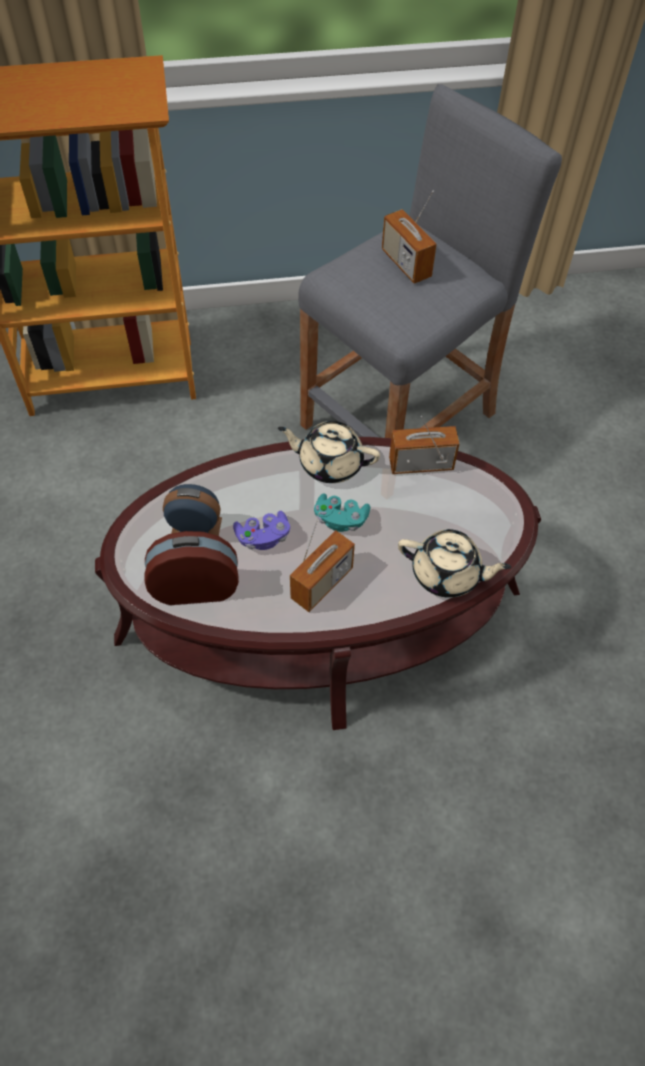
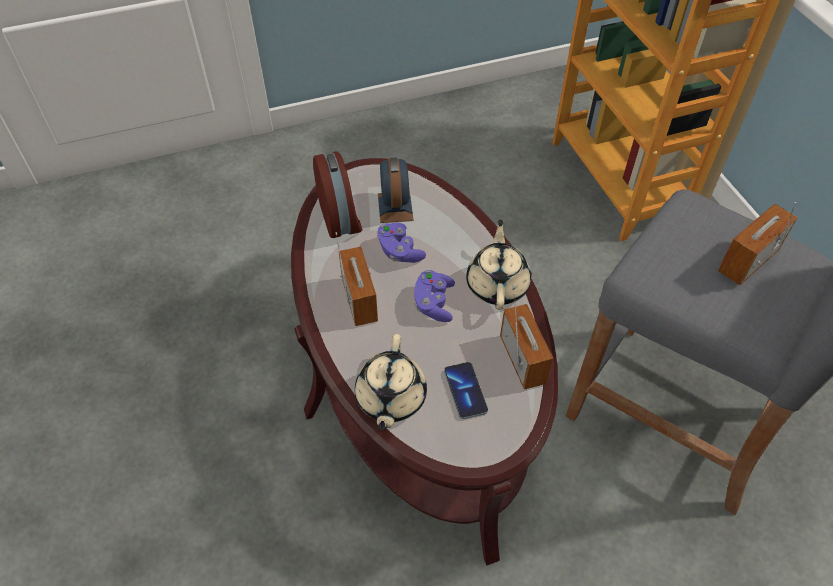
camera: 80 degrees right, 5 degrees down
radio [290,512,355,612] -> radio turned 135 degrees counterclockwise [335,232,378,326]
turquoise game controller [314,493,370,532] -> purple game controller [414,270,455,322]
none -> phone [444,362,488,419]

